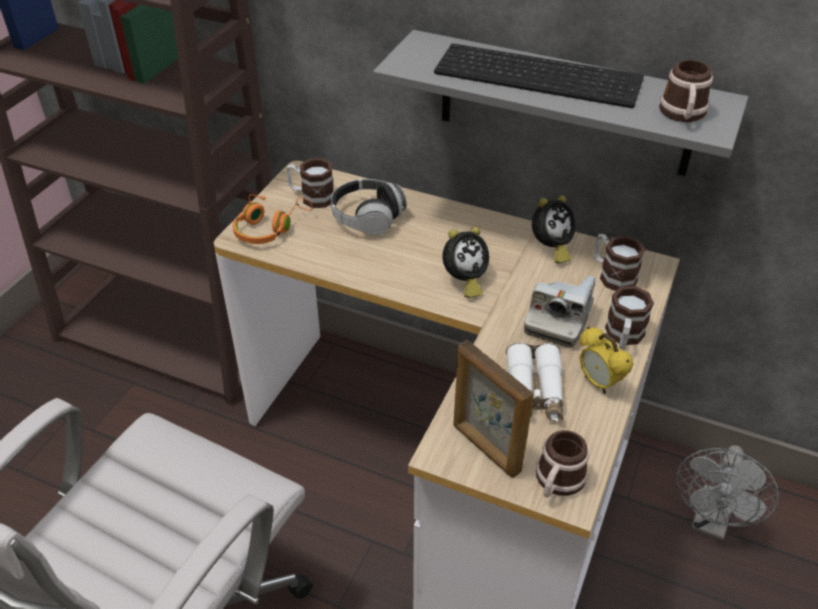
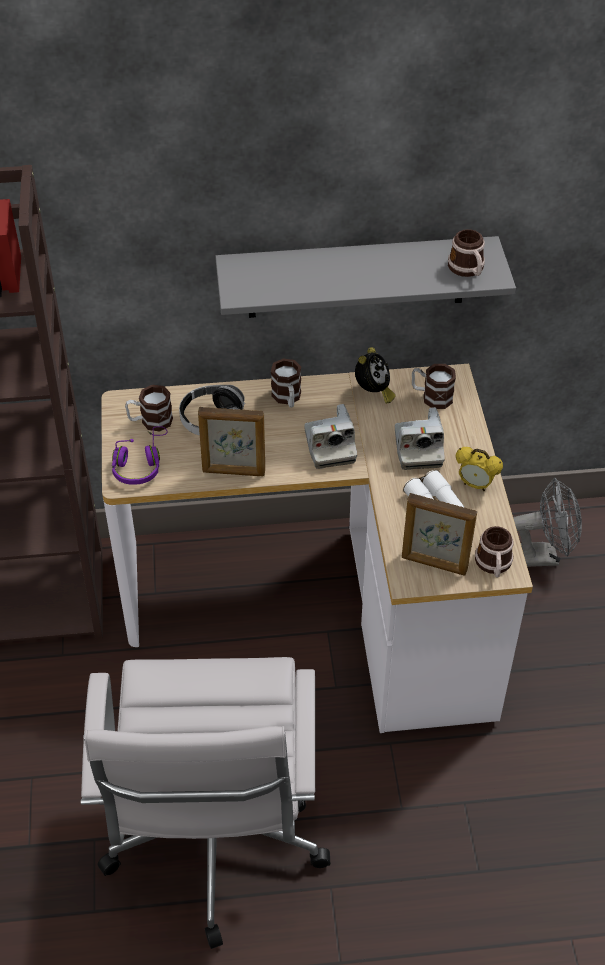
camera: 30 degrees left, 5 degrees up
orange headphones [233,194,313,244] -> purple headphones [112,426,167,485]
keyboard [434,44,644,108] -> none
alarm clock [442,227,489,298] -> camera [304,404,357,469]
mug [605,286,654,349] -> mug moved to [271,359,301,408]
grey fan [676,445,779,540] -> grey fan turned 90 degrees counterclockwise [513,478,582,567]
none -> picture frame [198,407,265,476]

